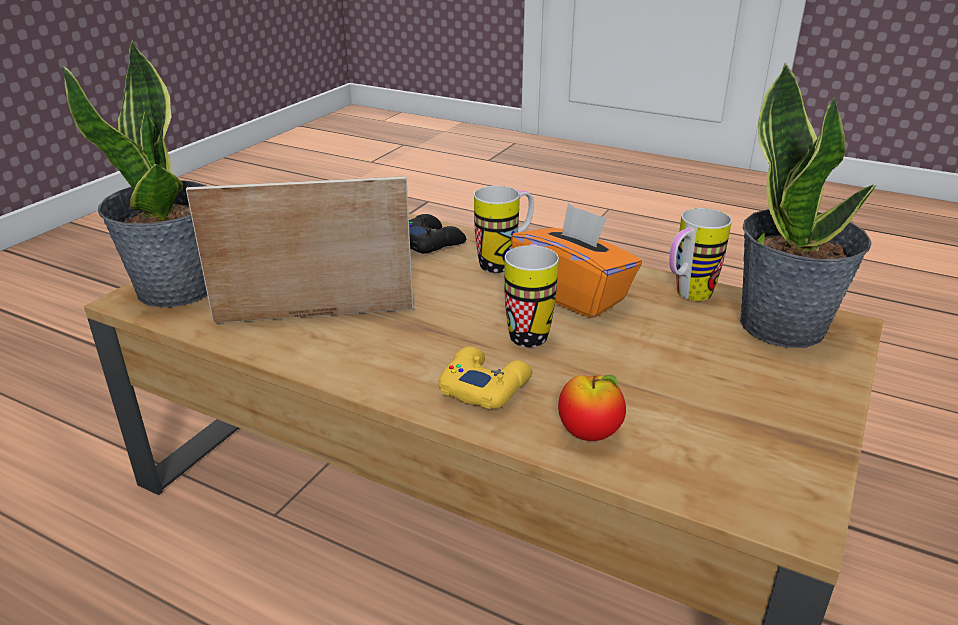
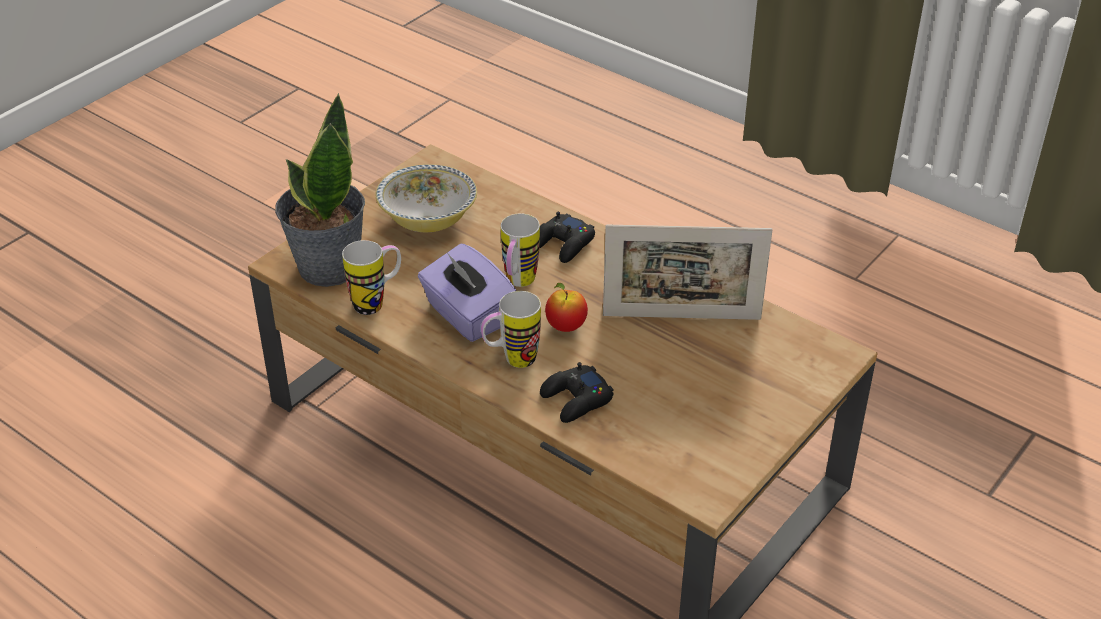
camera: 170 degrees left, 10 degrees up
potted plant [62,39,207,308] -> none
yellow game controller [438,346,533,409] -> black game controller [539,212,595,263]
orange tissue box [511,203,642,318] -> purple tissue box [418,243,516,342]
apple [558,375,626,441] -> apple moved to [545,283,588,332]
none -> bowl [376,164,477,232]

